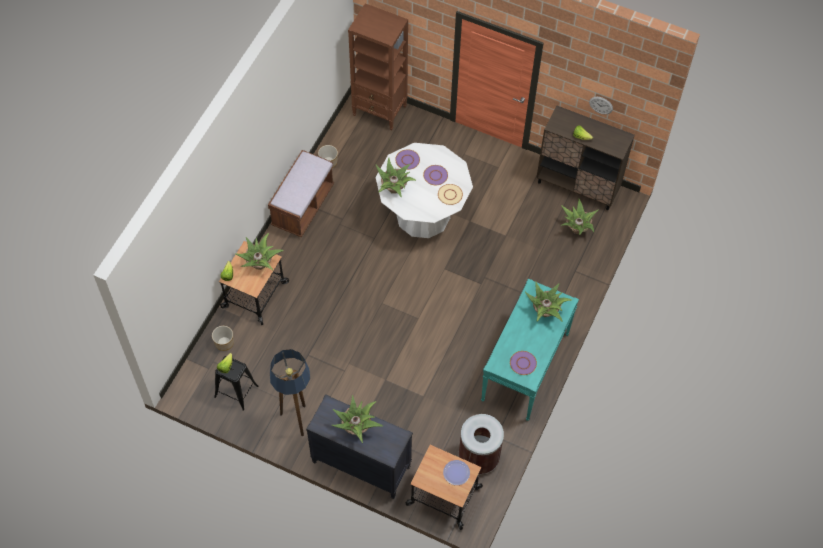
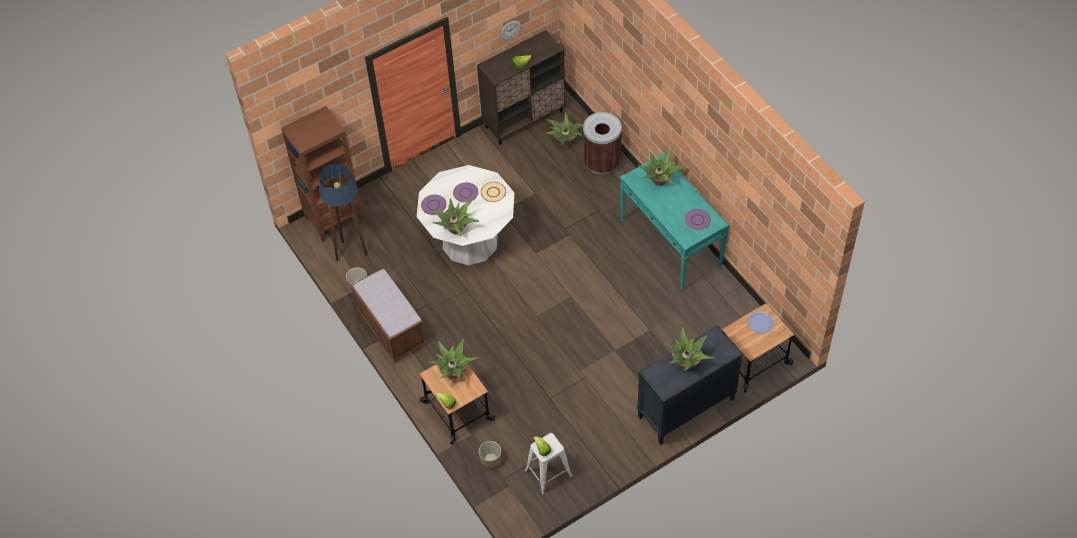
camera: 55 degrees left, 5 degrees down
black stool [214,356,258,411] -> white stool [525,433,572,494]
floor lamp [270,349,310,436] -> floor lamp moved to [319,164,368,262]
brown trash can [459,414,504,474] -> brown trash can moved to [583,112,622,174]

